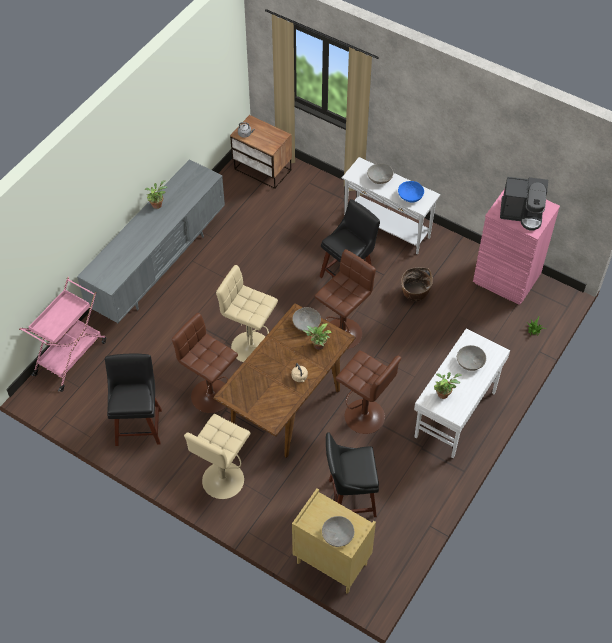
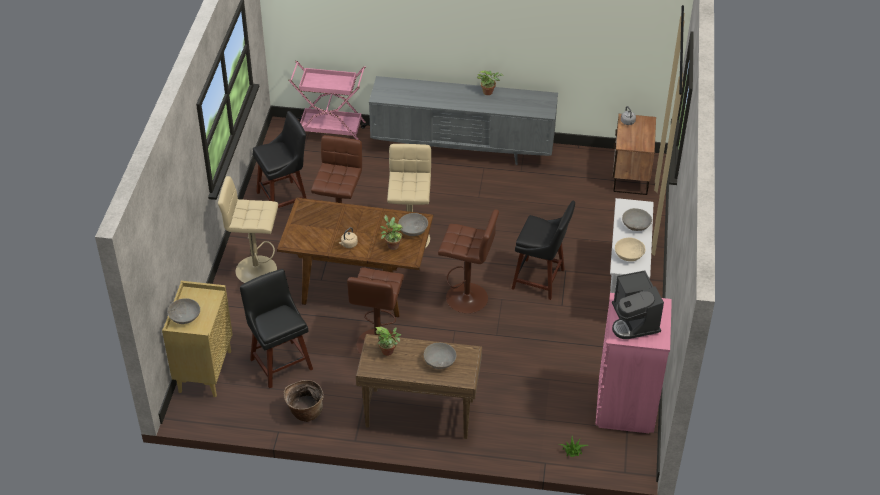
camera: 65 degrees right, 10 degrees down
blue bowl [398,181,424,203] -> beige bowl [615,238,646,261]
basket [401,267,433,301] -> basket moved to [284,380,324,422]
white console table [414,329,510,458] -> brown console table [356,334,482,439]

